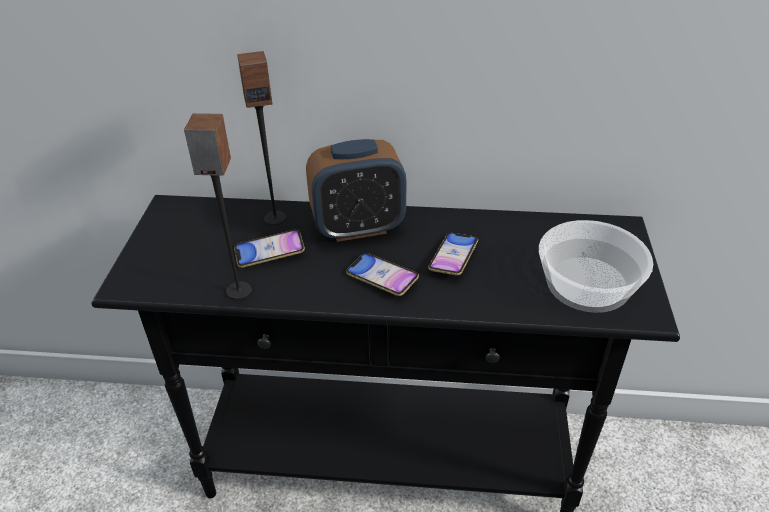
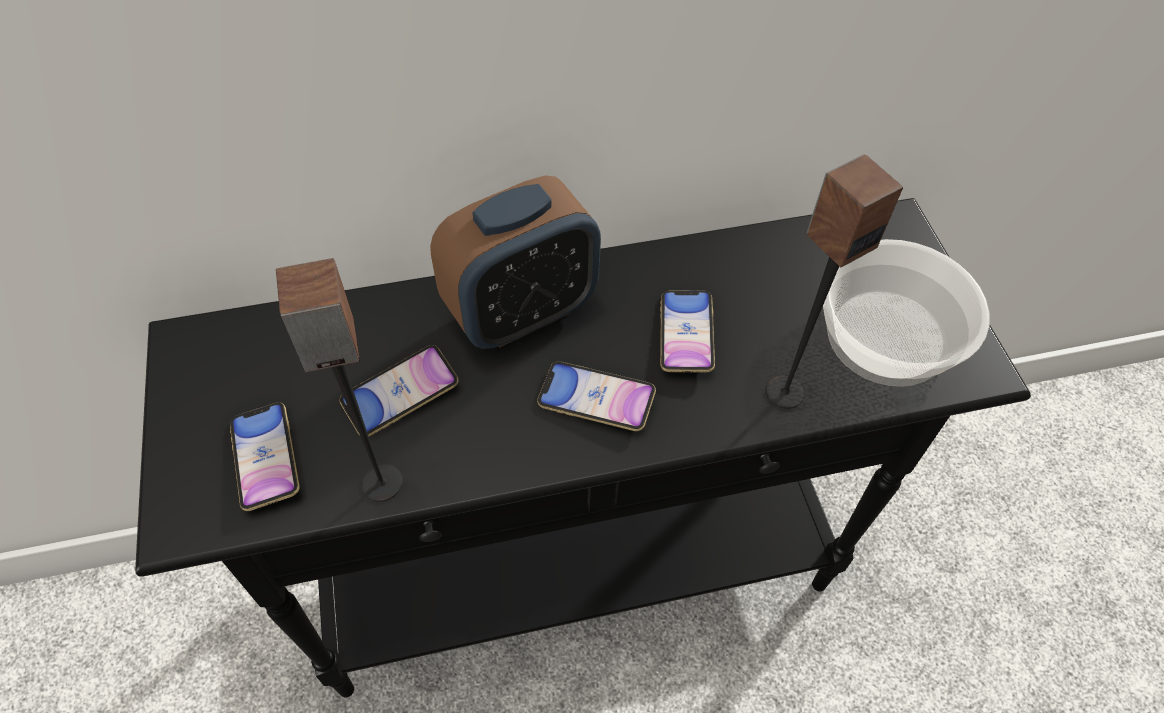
camera: 20 degrees left, 15 degrees up
speaker [237,51,286,225] -> speaker moved to [766,154,903,409]
none -> phone [230,402,300,511]

